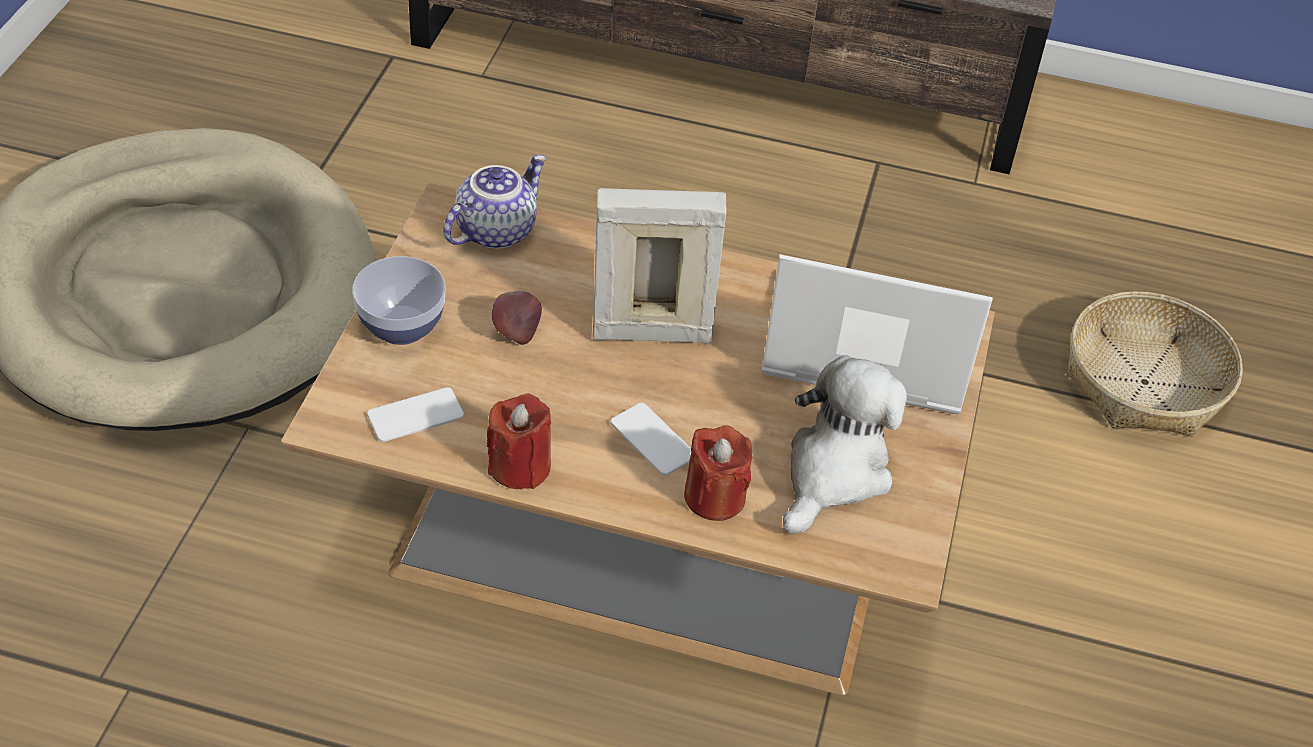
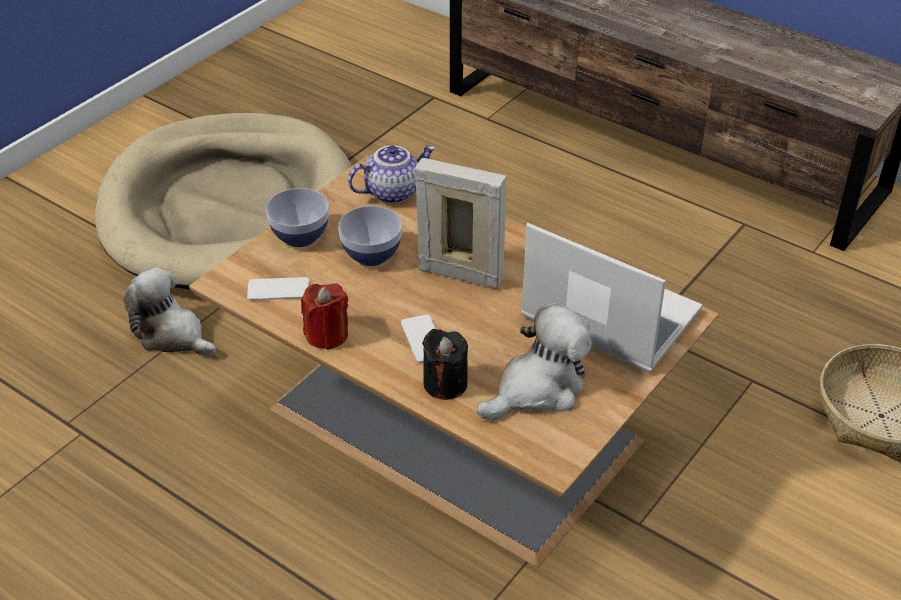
camera: 25 degrees right, 5 degrees down
apple [492,291,542,345] -> bowl [338,206,402,266]
red candle [684,425,752,521] -> black candle [422,329,468,400]
none -> plush toy [123,267,216,357]

